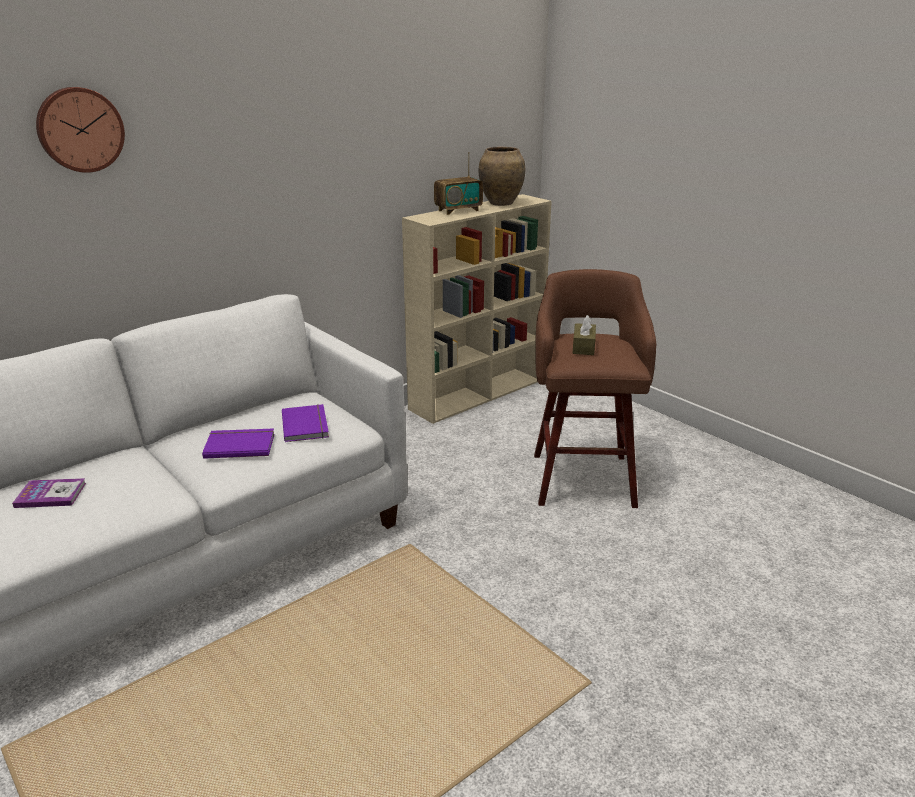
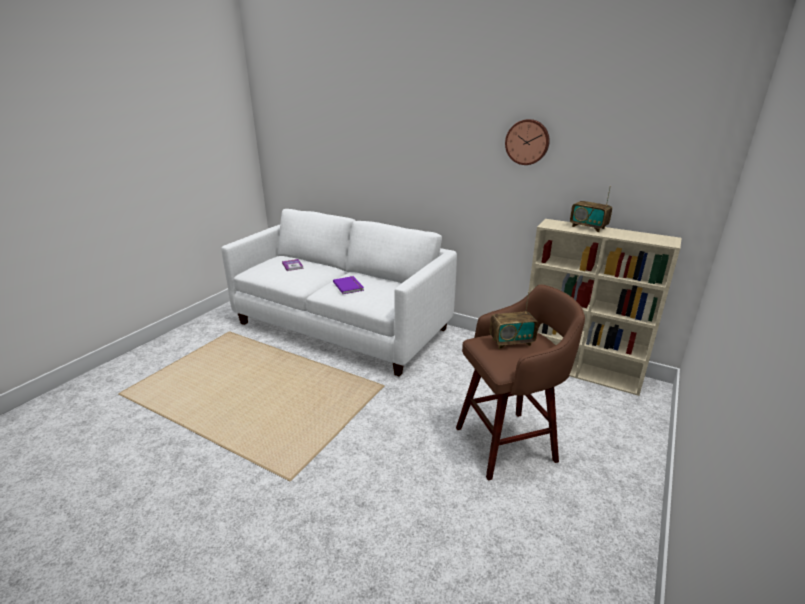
camera: 70 degrees right, 0 degrees up
wall clock [36,87,125,173] -> wall clock moved to [505,119,550,165]
purple book [282,404,329,442] -> none
brown vase [478,146,525,206] -> none
brown tissue box [573,315,596,355] -> radio [490,292,538,349]

